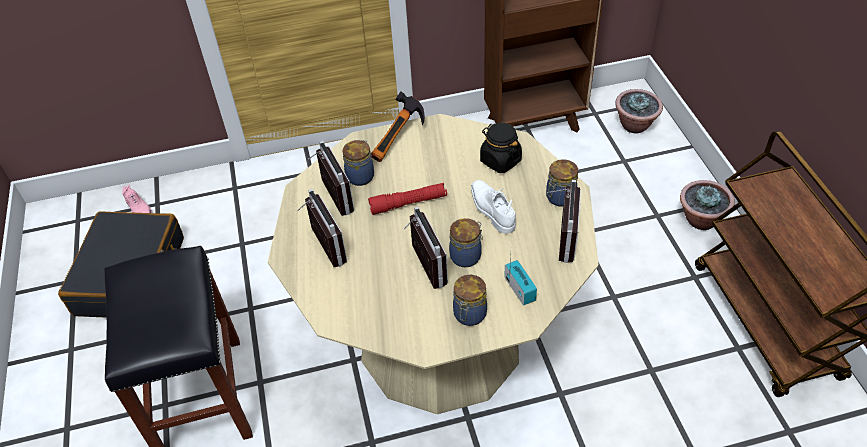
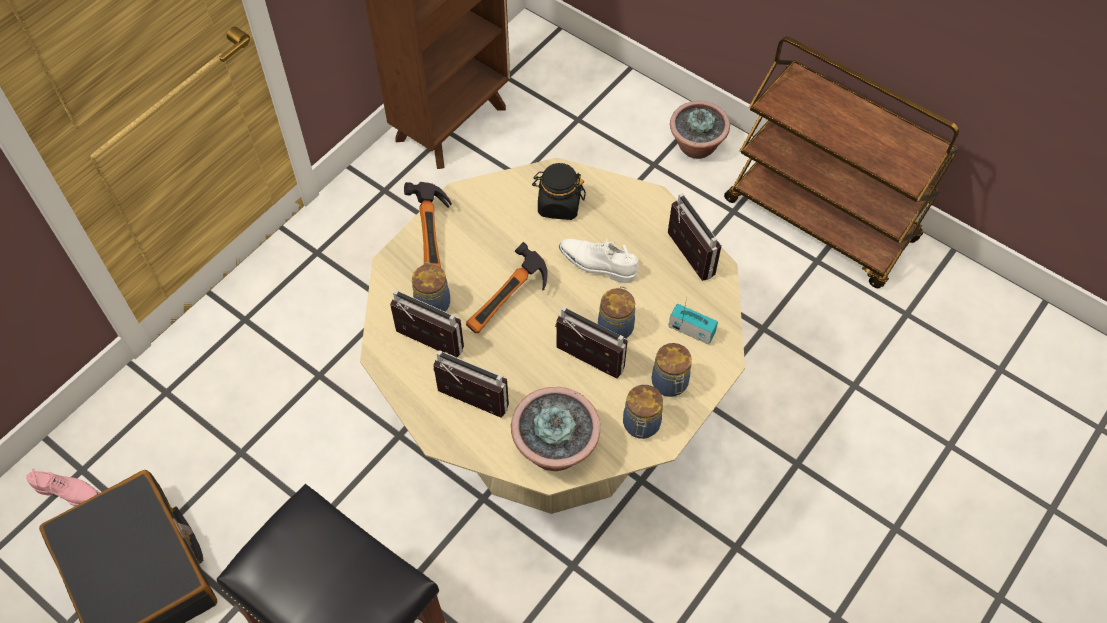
camera: 40 degrees left, 10 degrees up
red flashlight [368,183,447,215] -> hammer [466,242,548,333]
jar [546,159,578,207] -> jar moved to [623,385,663,439]
potted plant [615,89,663,133] -> potted plant moved to [511,387,600,471]

